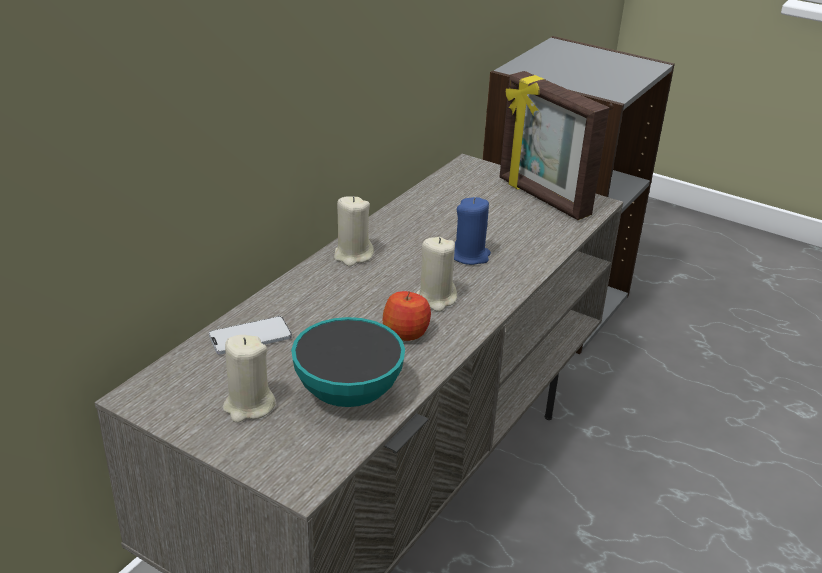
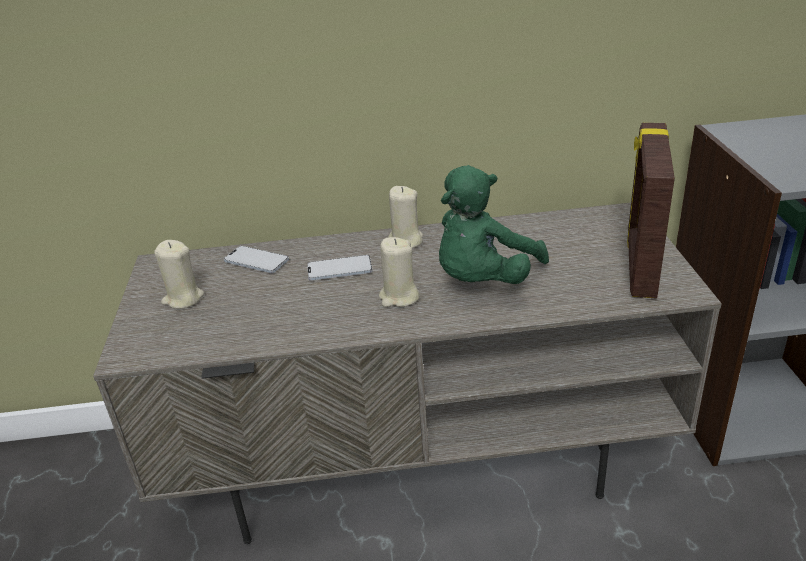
camera: 55 degrees right, 0 degrees up
bowl [291,317,405,407] -> none
apple [383,291,431,341] -> none
blue candle [454,197,491,265] -> green plush toy [439,165,549,284]
none -> phone [307,255,372,281]

